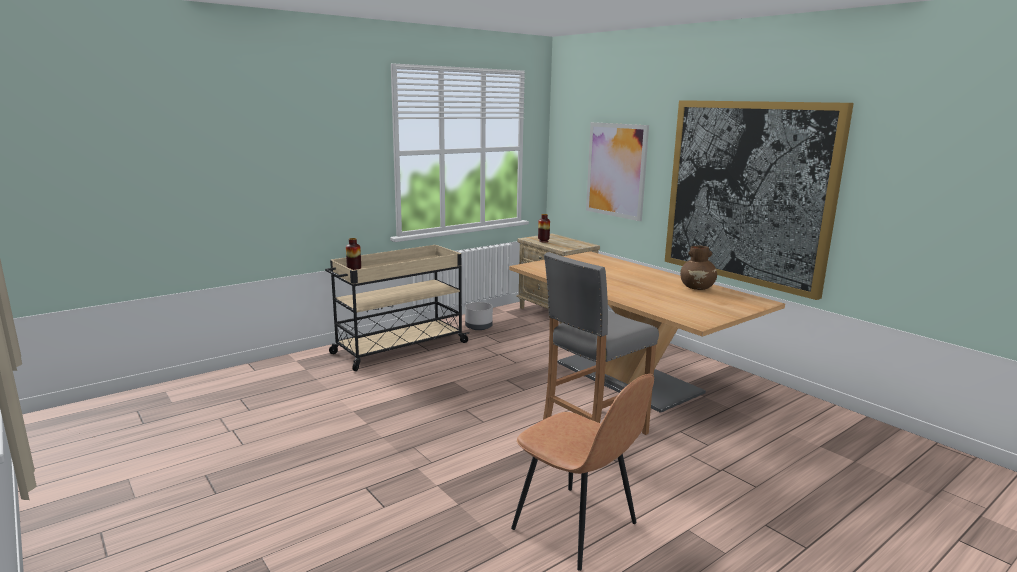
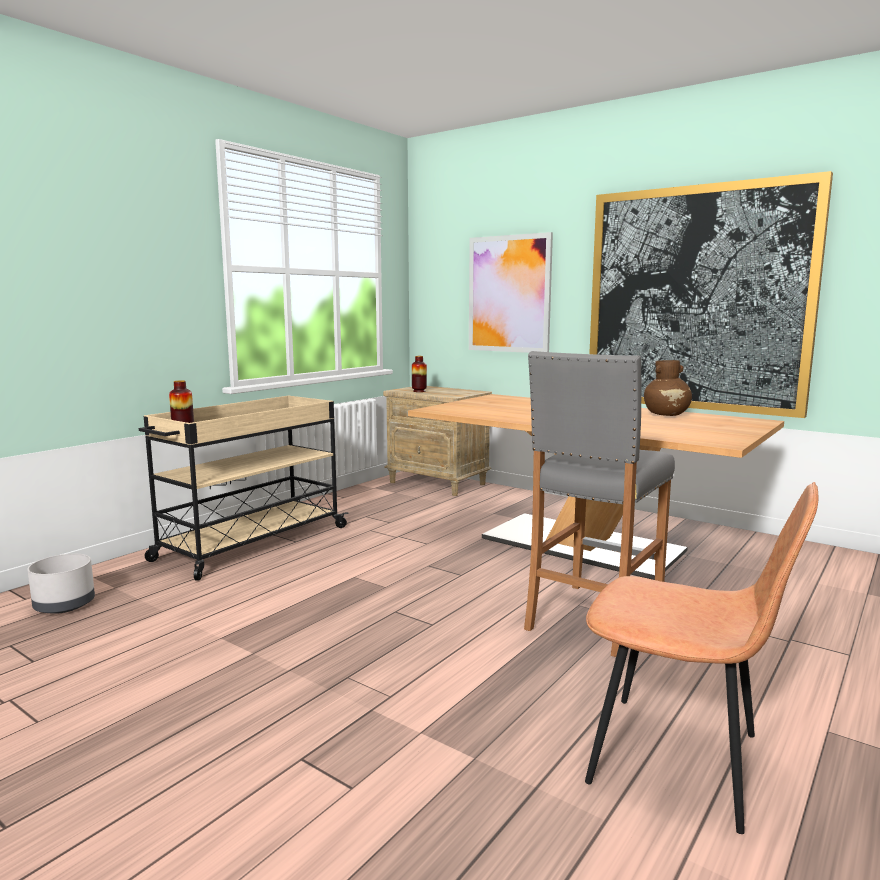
camera: 15 degrees left, 5 degrees down
grey planter [465,302,493,330] -> grey planter moved to [27,554,95,614]

